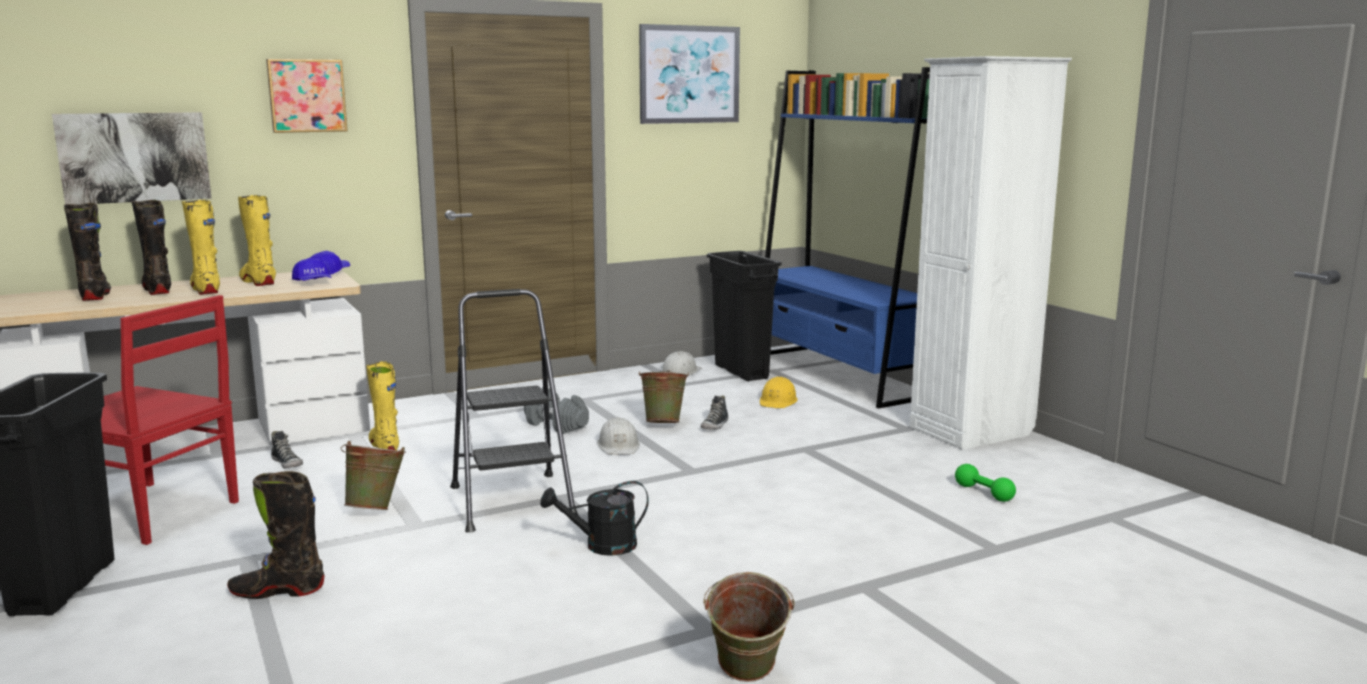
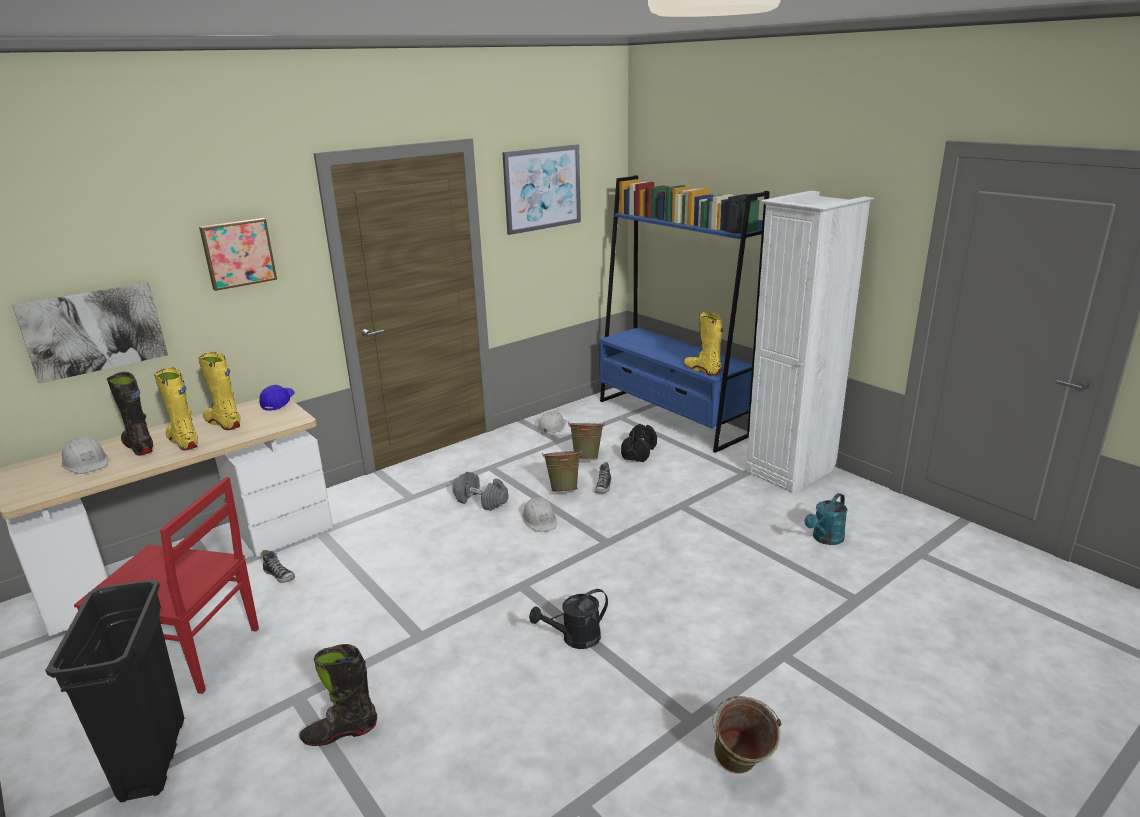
camera: 10 degrees left, 10 degrees up
black boot [64,203,111,301] -> white hard hat [61,437,108,474]
blue cap [292,258,332,281] -> none
green bucket [341,441,406,510] -> green bucket moved to [568,422,605,459]
yellow boot [366,361,399,450] -> yellow boot moved to [684,312,723,376]
black step ladder [450,289,579,533] -> none
black trash can [707,251,781,381] -> none
yellow hard hat [760,376,798,408] -> black dumbbell [621,424,657,462]
green dumbbell [955,464,1016,502] -> turquoise watering can [804,493,848,545]

